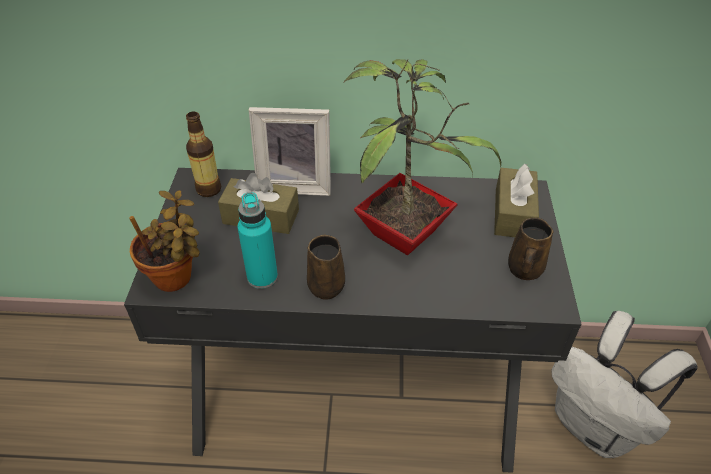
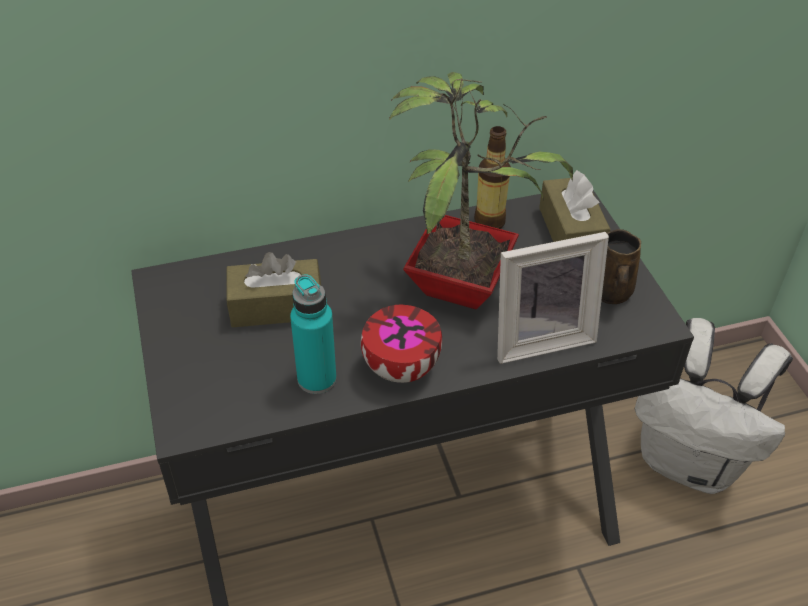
camera: 20 degrees left, 0 degrees up
potted plant [129,190,200,292] -> none
bottle [186,112,221,197] -> bottle moved to [474,126,511,229]
picture frame [249,107,331,196] -> picture frame moved to [497,232,609,364]
brown mug [307,235,345,300] -> bowl [361,305,442,383]

